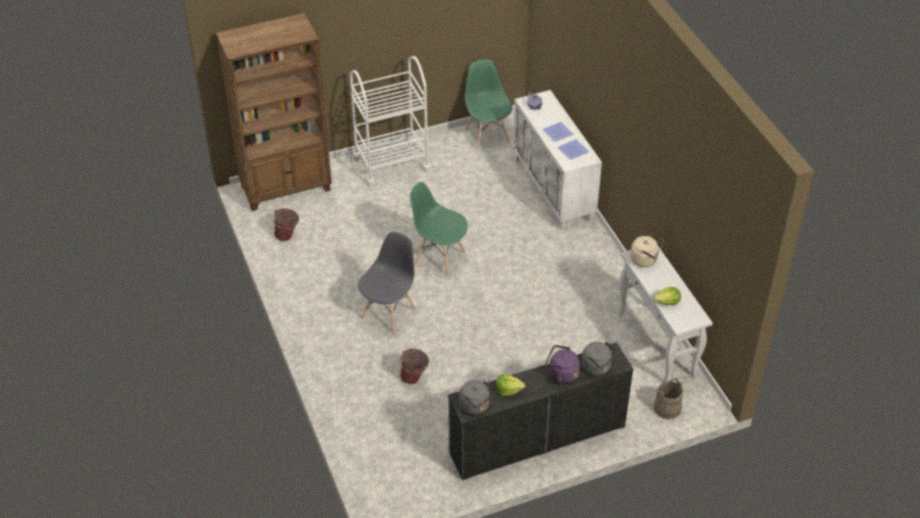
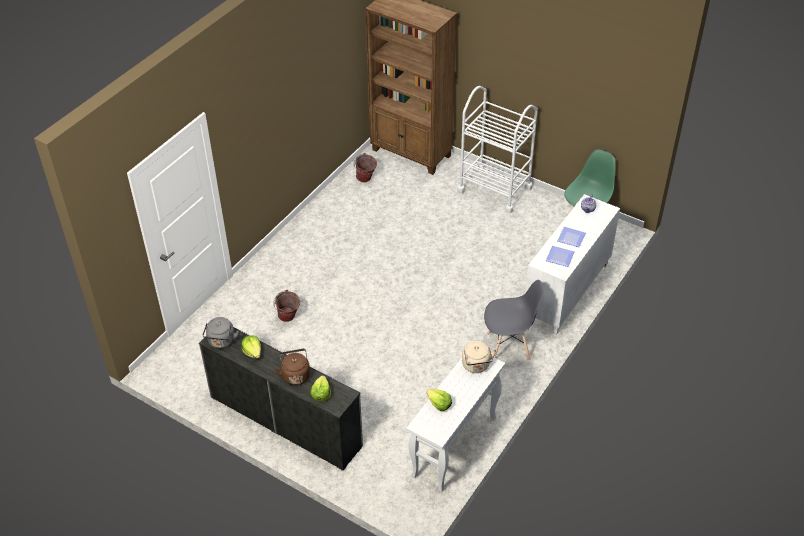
camera: 55 degrees right, 0 degrees up
grey chair [358,232,416,334] -> grey chair moved to [484,280,544,361]
green chair [410,182,468,276] -> none
purple kettle [545,345,580,383] -> brown kettle [275,349,310,385]
grey kettle [581,342,618,376] -> lettuce [310,375,331,401]
beige bucket [654,379,683,419] -> none

